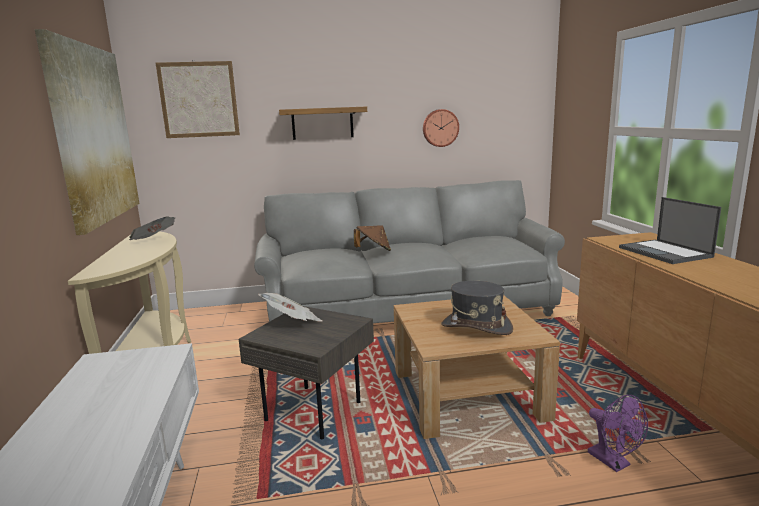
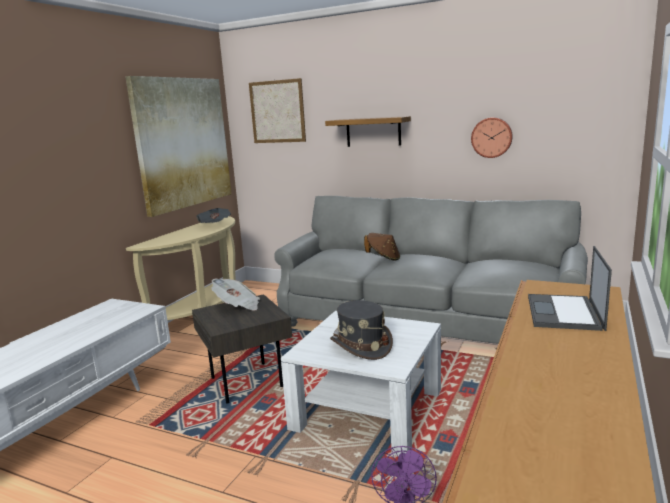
camera: 35 degrees right, 0 degrees up
brown coffee table [394,295,560,439] -> white coffee table [281,311,441,456]

